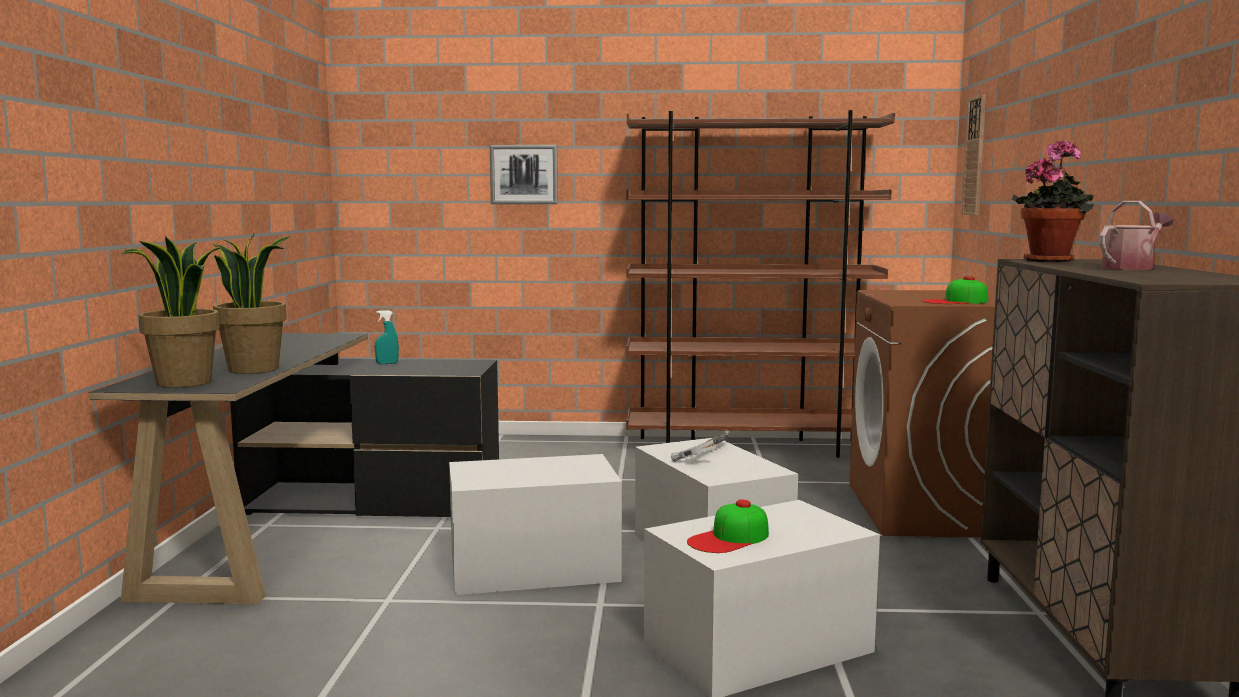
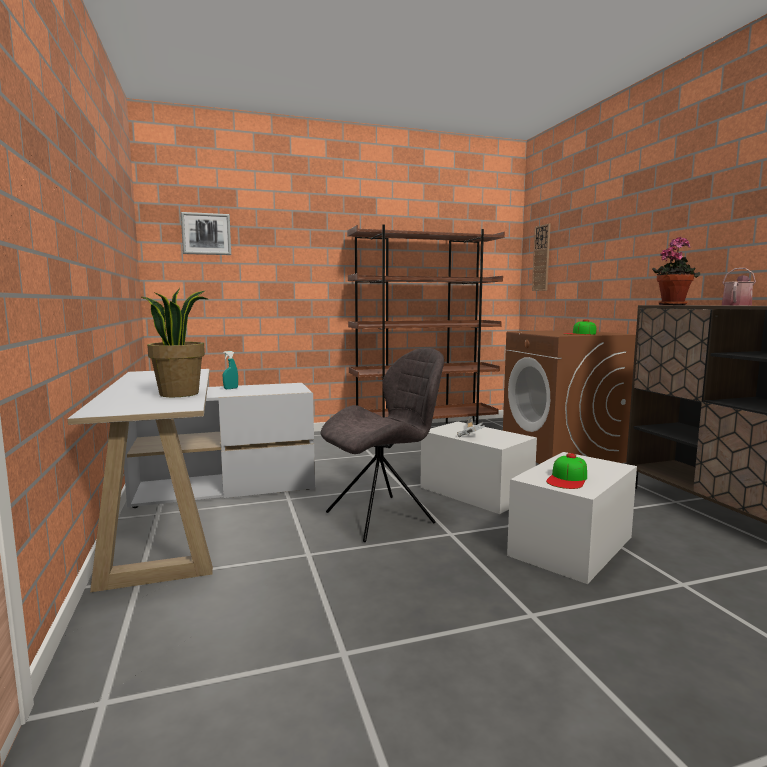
camera: 20 degrees left, 0 degrees up
black desk [89,333,499,604] -> white desk [68,369,315,592]
potted plant [121,236,223,388] -> none
white storage box [449,454,622,595] -> grey chair [320,348,444,542]
picture [490,145,558,204] -> picture moved to [181,212,231,255]

